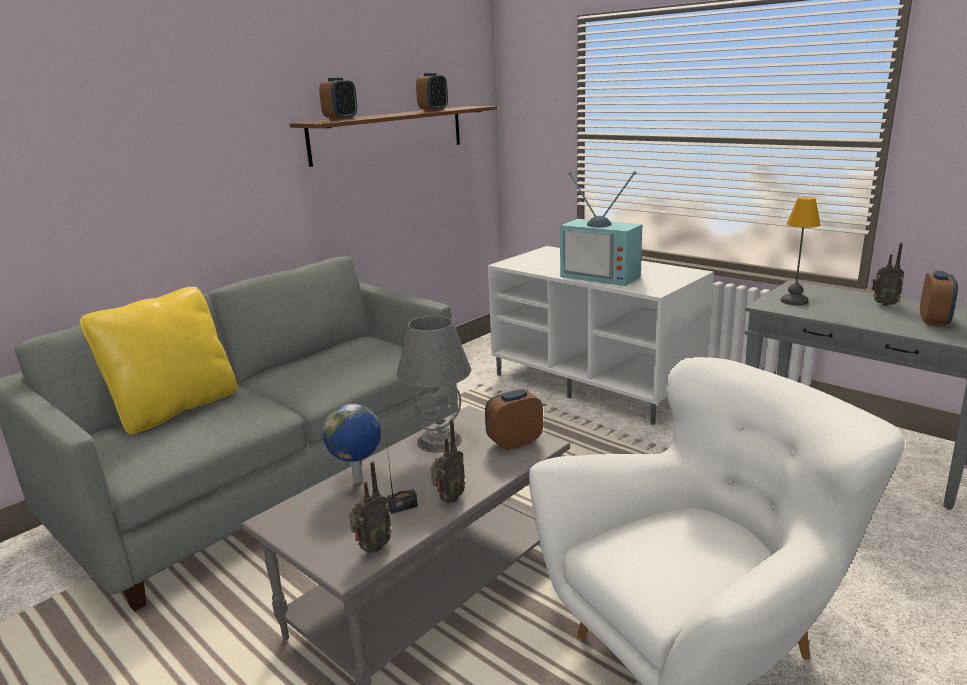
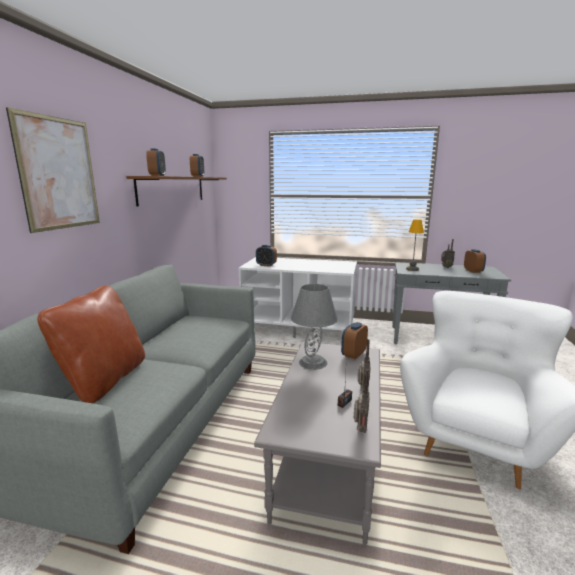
camera: 30 degrees left, 5 degrees down
yellow pillow [80,287,237,435] -> brown pillow [37,285,145,404]
globe [322,403,381,483] -> none
television [560,171,642,286] -> none
none -> picture [6,107,100,233]
none -> alarm clock [256,245,277,267]

